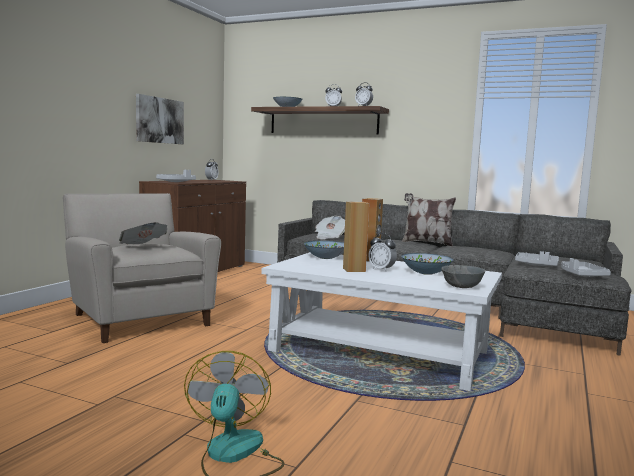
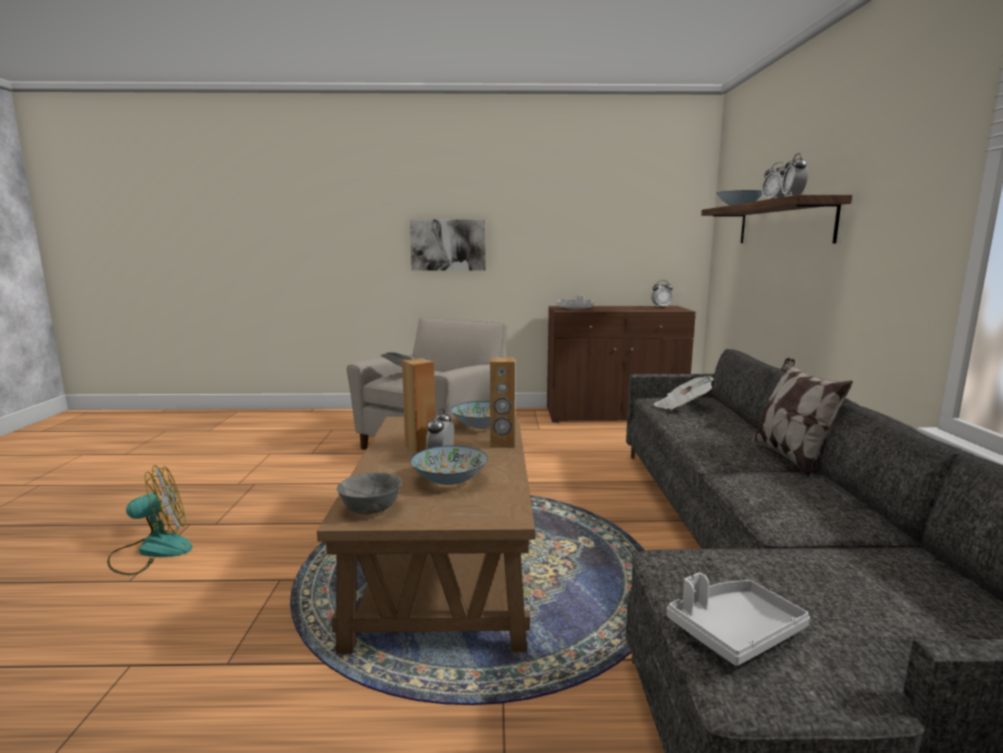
camera: 65 degrees right, 5 degrees up
picture [136,94,184,144] -> picture moved to [410,220,486,271]
white coffee table [261,252,502,391] -> brown coffee table [317,416,535,654]
grey tray [515,251,559,266] -> none

